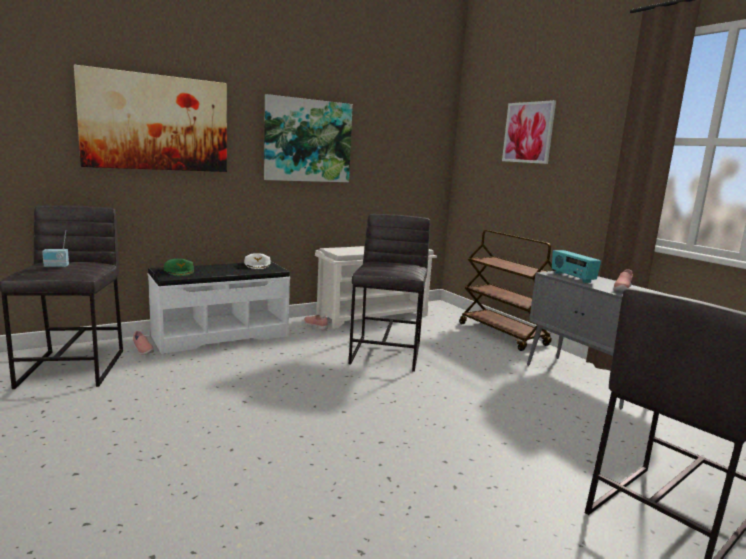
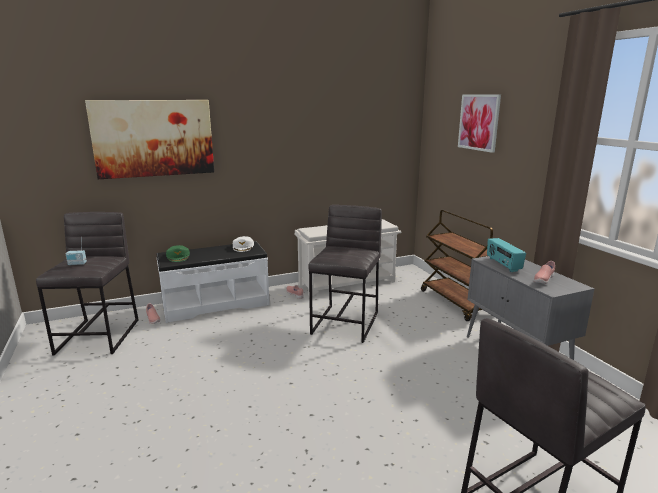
camera: 10 degrees right, 5 degrees up
picture [264,94,353,182] -> none

